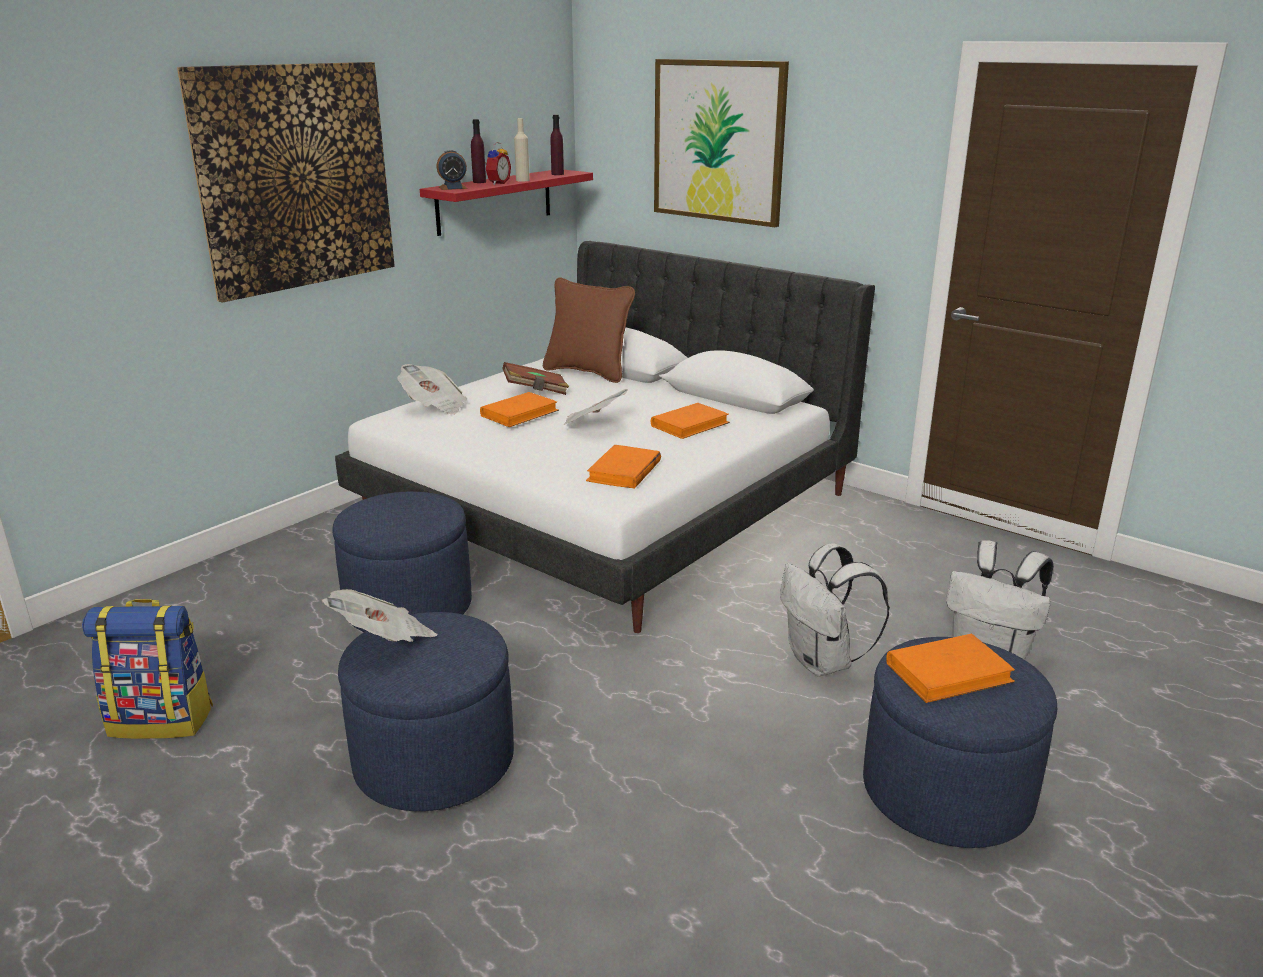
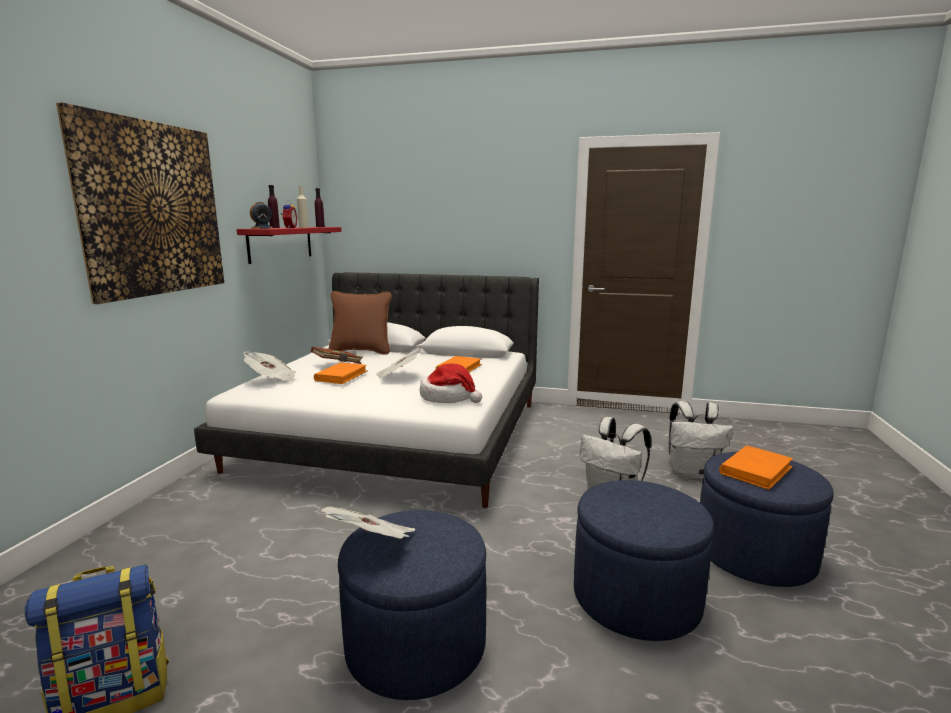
camera: 25 degrees left, 10 degrees down
blue ottoman [332,492,472,632] -> blue ottoman moved to [574,480,714,641]
orange book [586,445,661,489] -> hat [420,363,482,403]
picture [654,59,789,227] -> none

